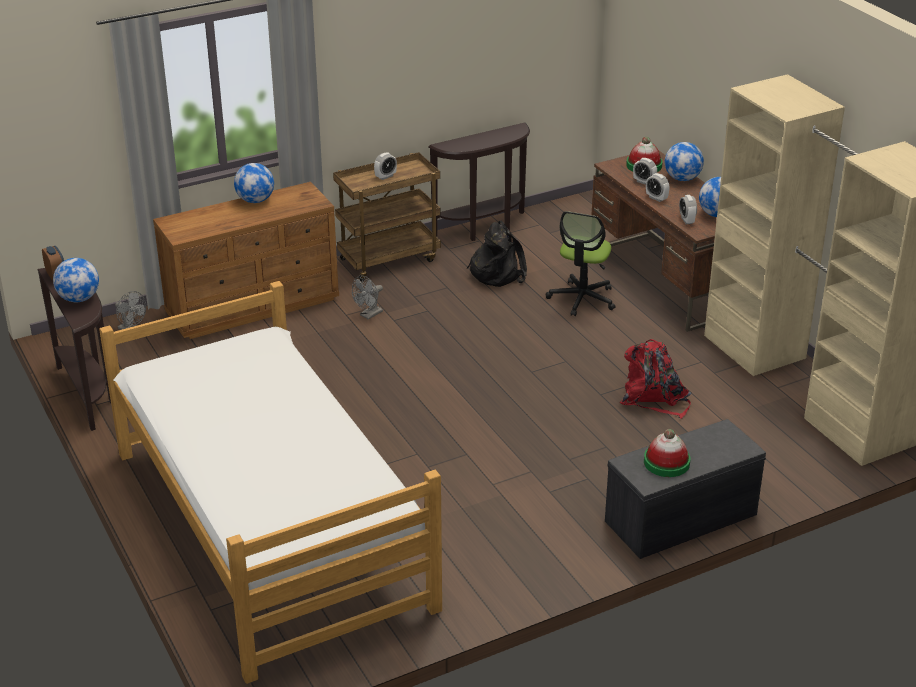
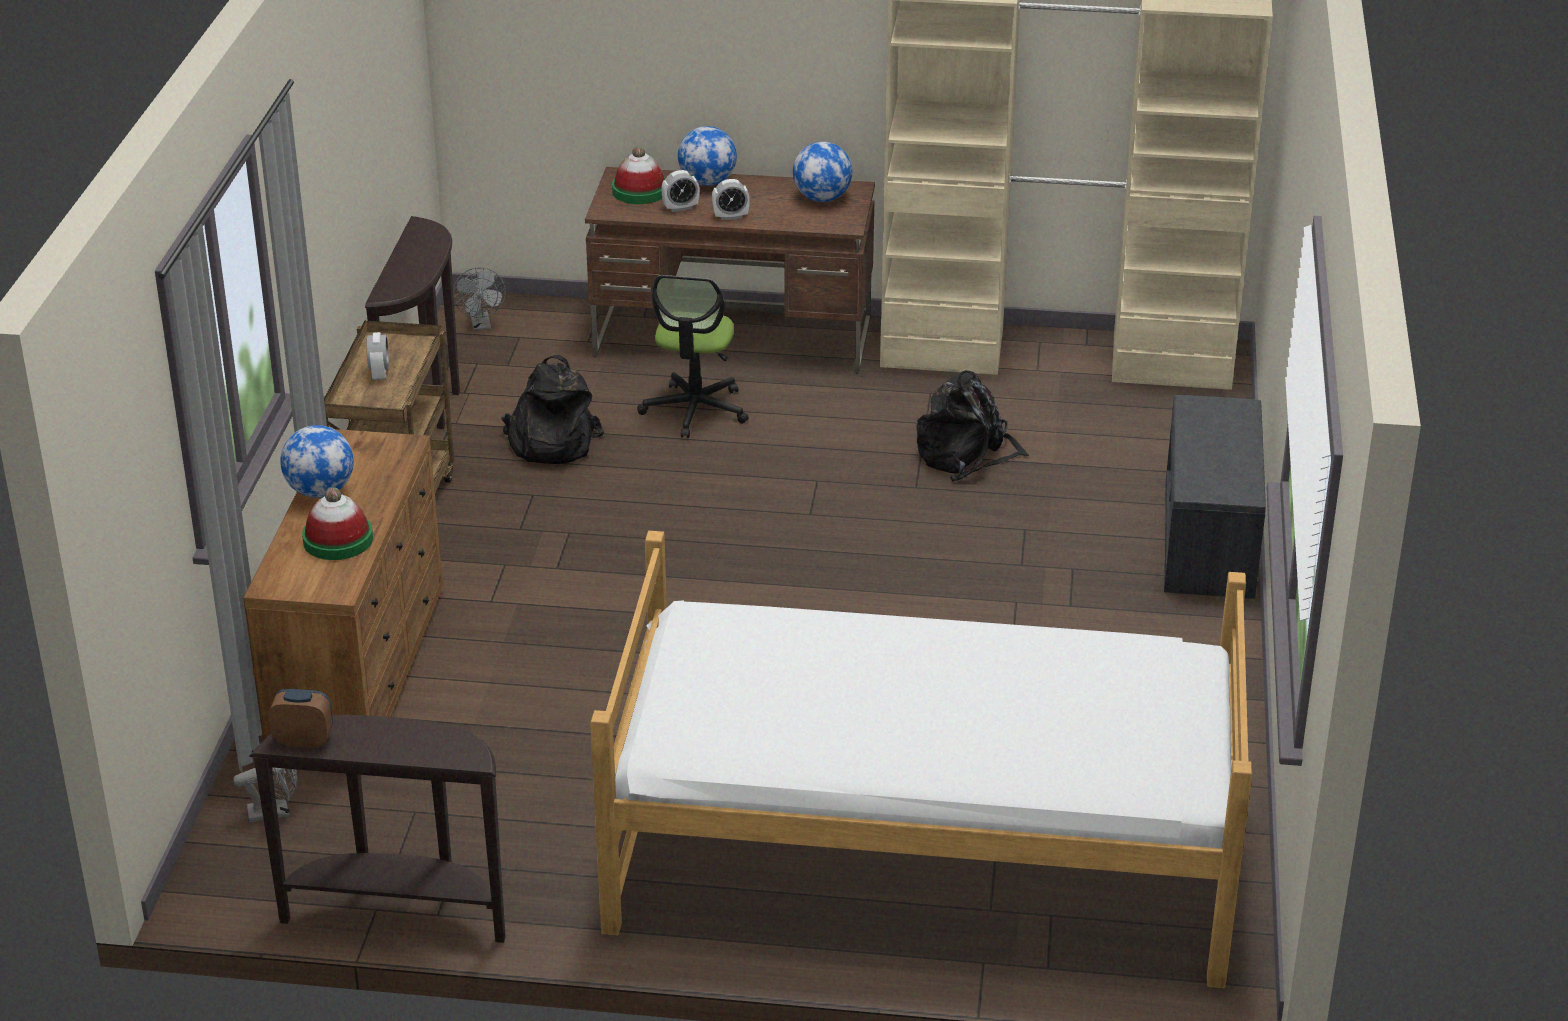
camera: 55 degrees left, 0 degrees up
globe [53,258,99,302] -> none
grey fan [352,275,383,320] -> grey fan moved to [453,267,506,331]
office chair [546,211,616,316] -> office chair turned 45 degrees clockwise [637,275,749,438]
red backpack [620,339,692,419] -> black backpack [916,370,1029,481]
hat [644,429,690,477] -> hat moved to [302,487,373,560]
alarm clock [679,195,697,224] -> none

